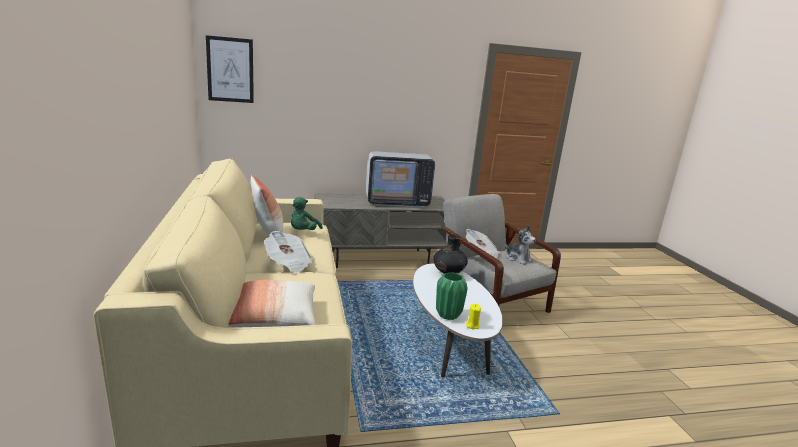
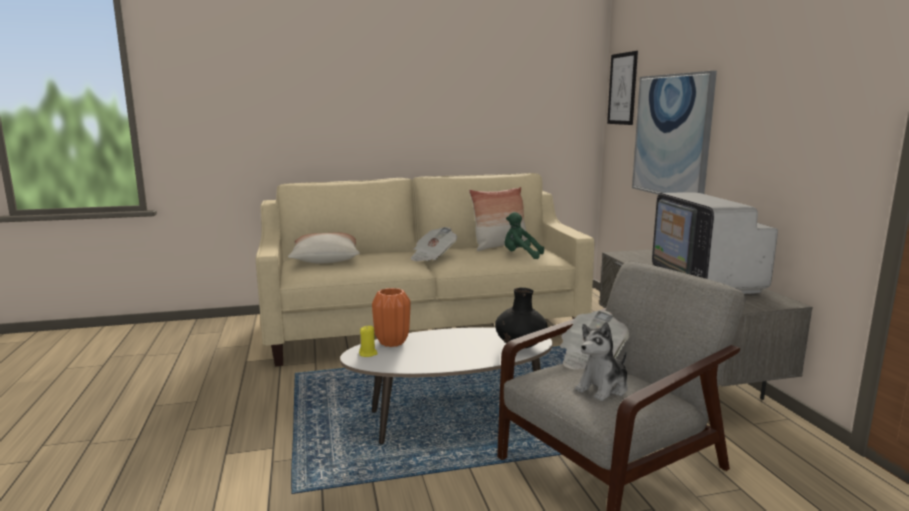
camera: 90 degrees right, 5 degrees down
green vase [436,272,468,320] -> orange vase [372,288,410,347]
none -> picture [632,71,717,195]

